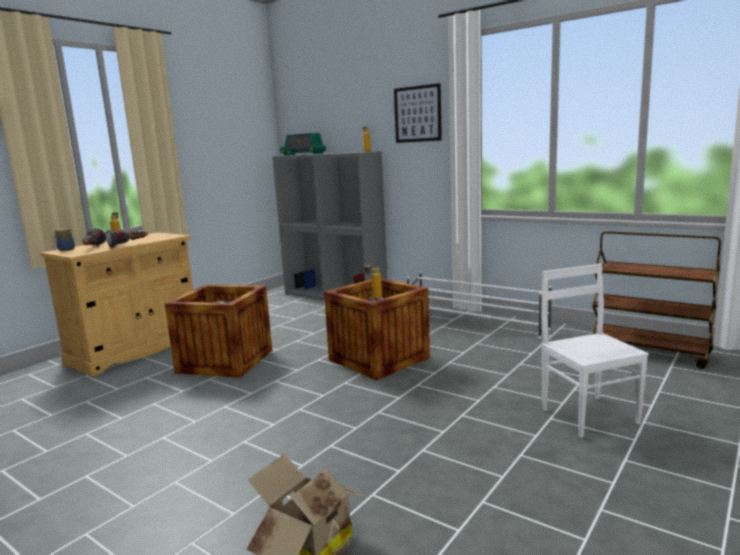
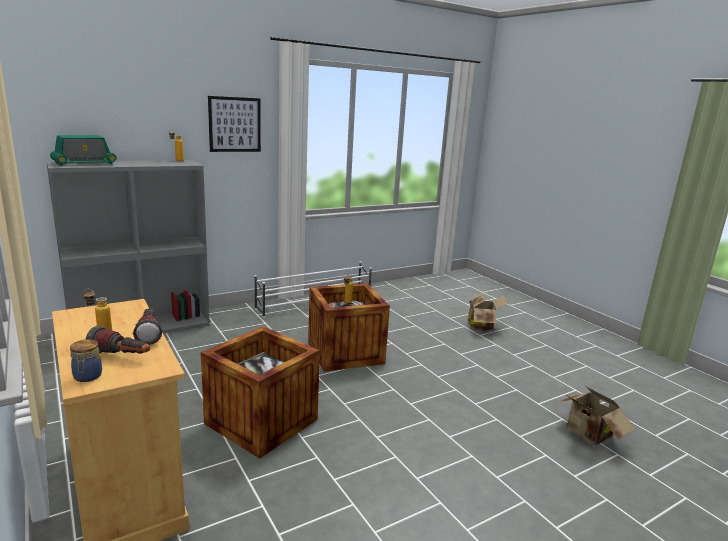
camera: 70 degrees left, 5 degrees up
white chair [541,264,649,438] -> cardboard box [468,293,508,331]
brown cart [592,231,721,369] -> none

